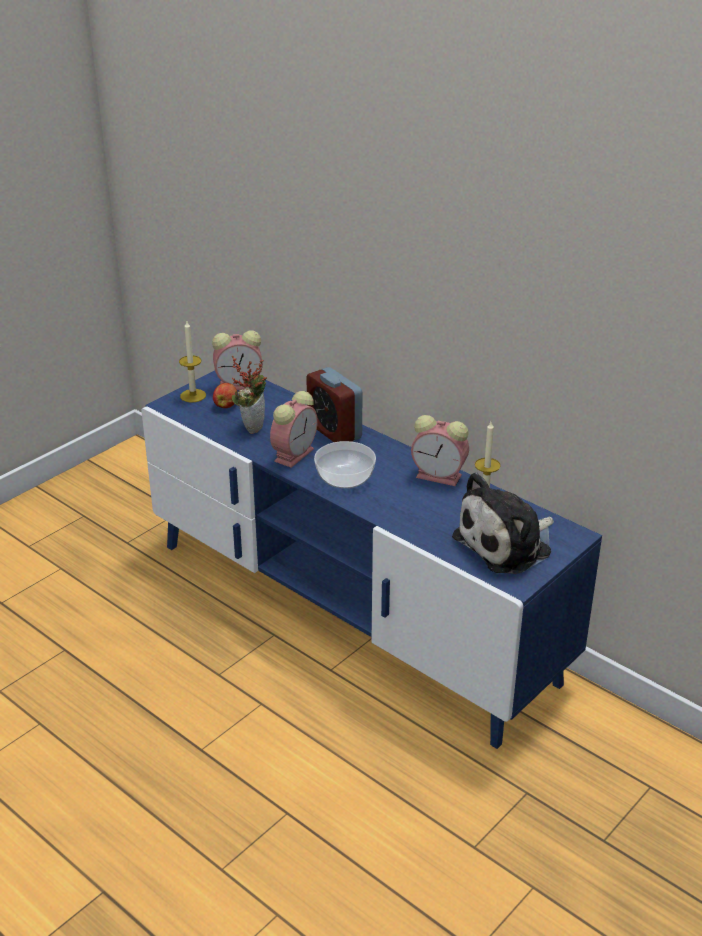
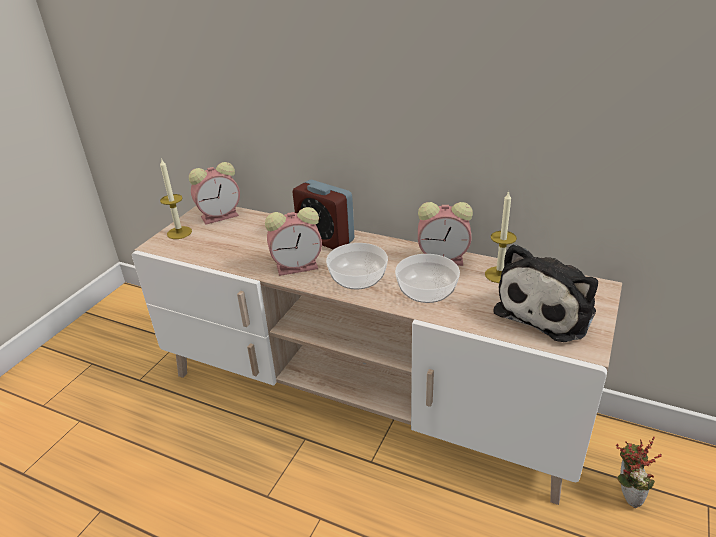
camera: 15 degrees left, 0 degrees up
blue tv stand [141,371,602,749] -> beige tv stand [132,206,622,505]
apple [213,383,238,408] -> none
potted plant [232,356,267,434] -> potted plant moved to [616,437,662,508]
alarm clock [270,391,318,468] -> alarm clock turned 60 degrees clockwise [265,207,322,276]
none -> bowl [395,254,460,303]

